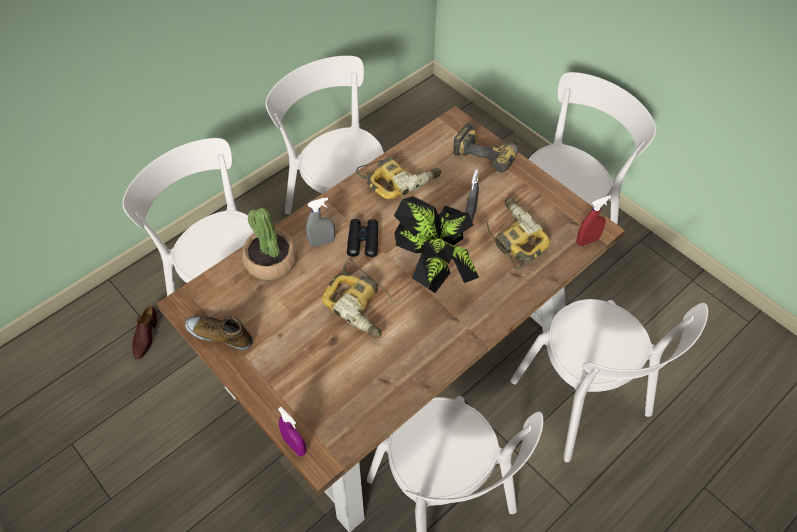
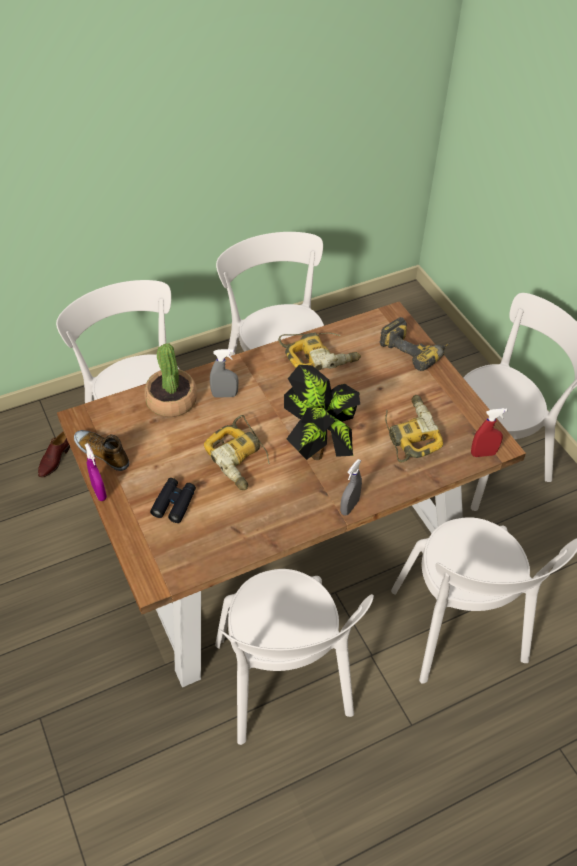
camera: 15 degrees right, 5 degrees down
purple spray bottle [278,407,306,456] -> purple spray bottle moved to [85,443,107,501]
black binoculars [347,219,378,257] -> black binoculars moved to [150,478,196,523]
grey spray bottle [465,169,479,222] -> grey spray bottle moved to [340,459,362,516]

